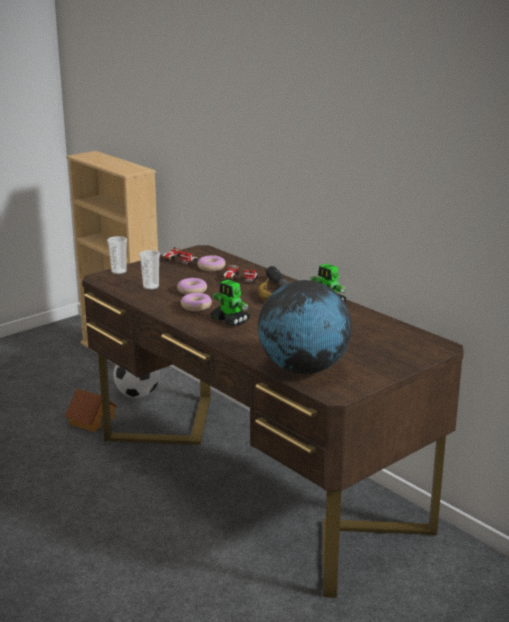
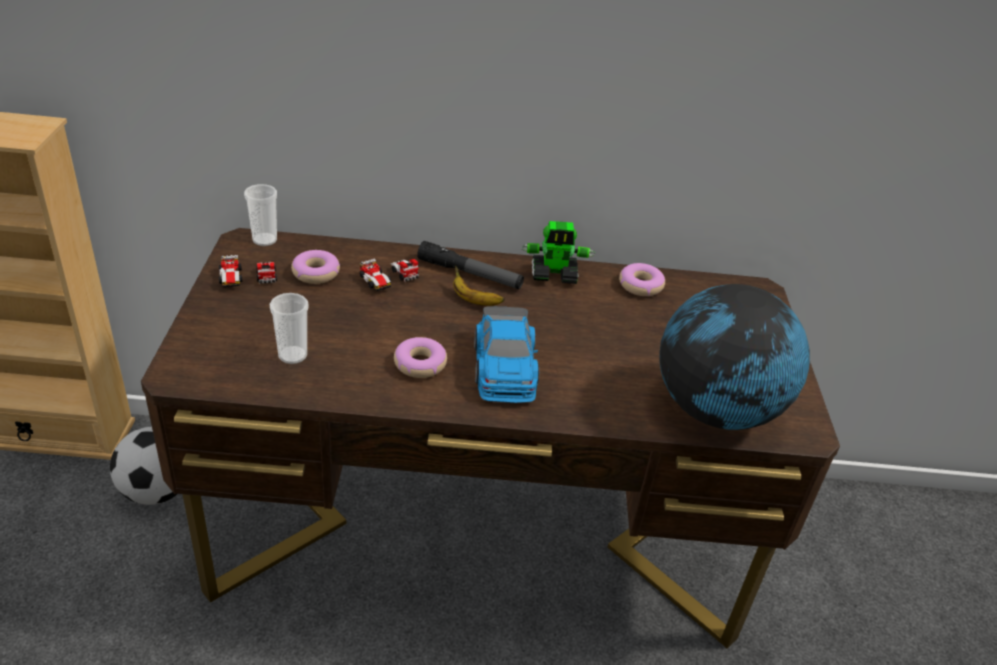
camera: 50 degrees left, 15 degrees up
toy house [65,388,117,432] -> none
cup [107,236,127,274] -> cup moved to [244,184,277,246]
donut [177,278,207,295] -> donut moved to [619,263,665,296]
toy robot [210,280,250,327] -> toy car [474,306,539,403]

